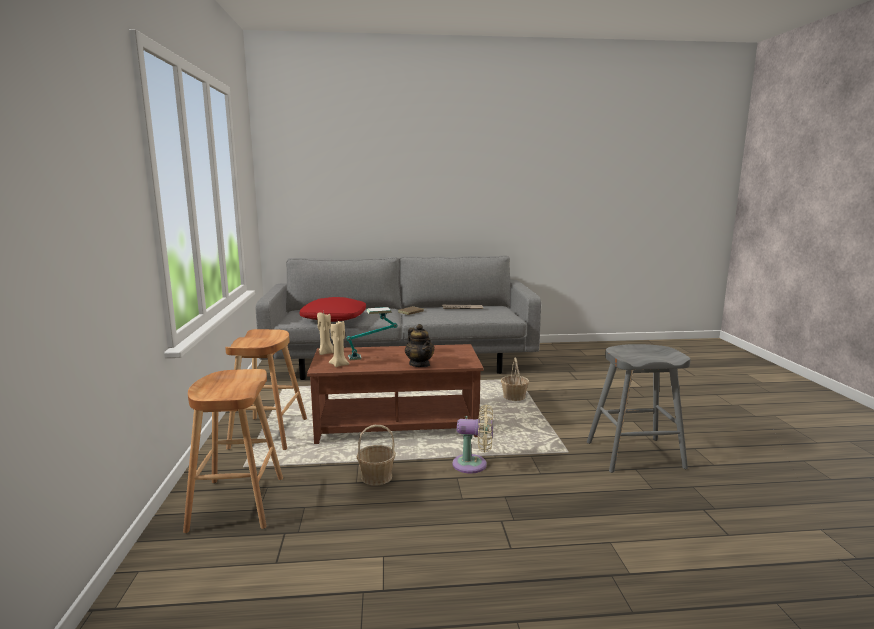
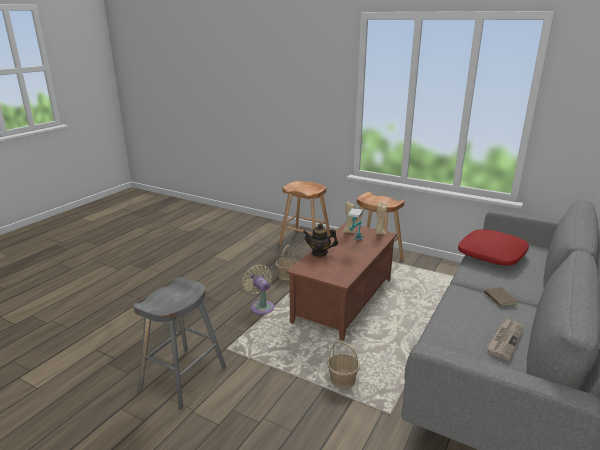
camera: 125 degrees right, 10 degrees up
beige fan [453,405,493,473] -> beige fan turned 105 degrees clockwise [242,265,274,315]

